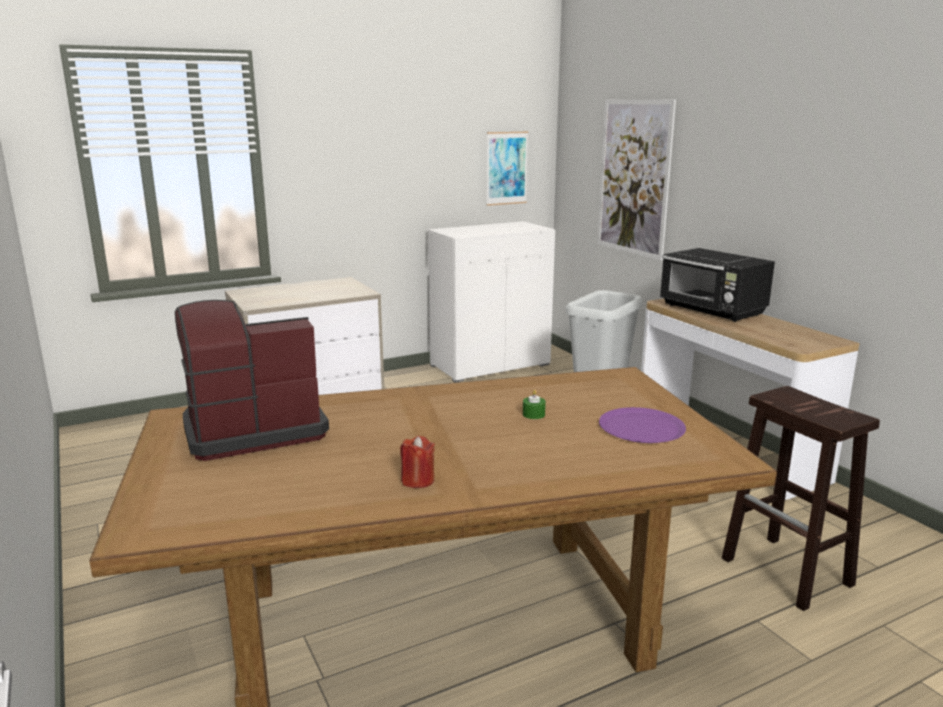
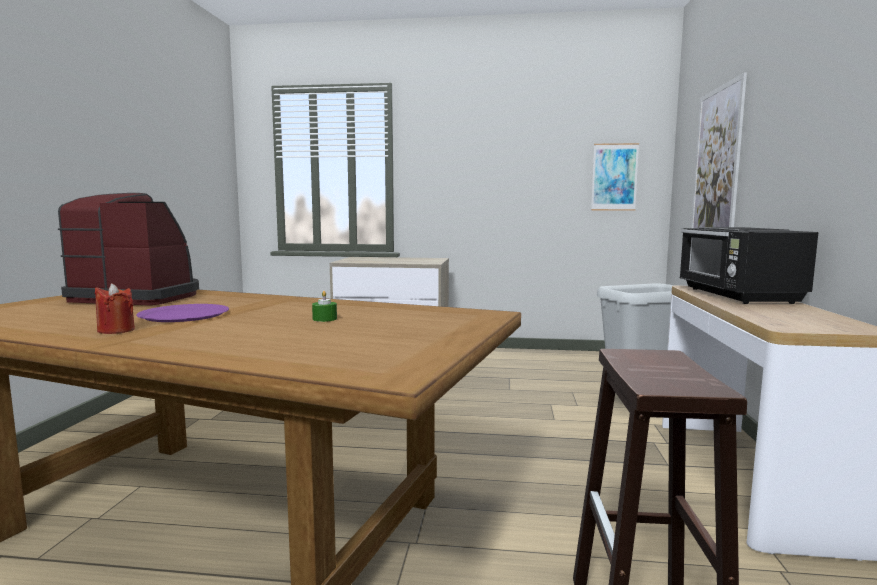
camera: 35 degrees right, 10 degrees down
white cabinet [428,221,555,382] -> none
purple plate [599,407,686,443] -> purple plate moved to [136,304,229,322]

